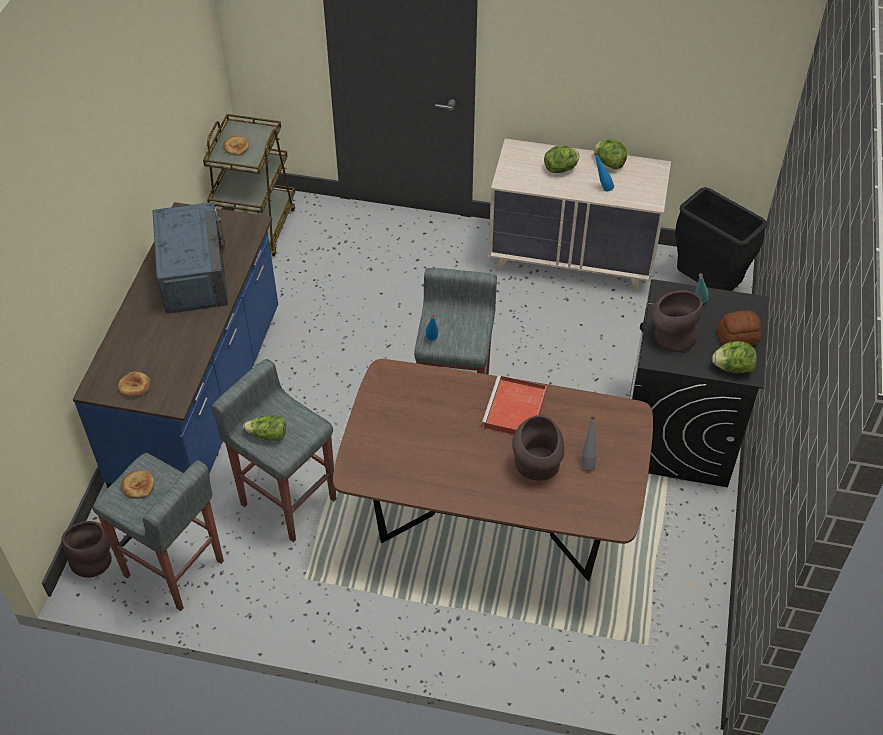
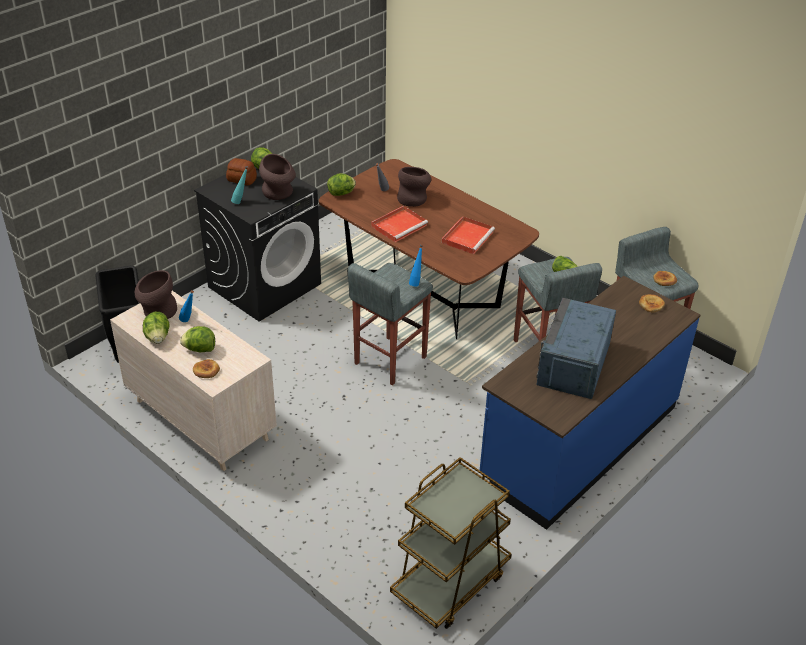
camera: 150 degrees left, 10 degrees down
brown vase [61,521,112,578] -> brown vase moved to [135,270,177,319]
bread [223,136,249,155] -> bread moved to [193,359,220,378]
none -> lettuce [327,174,356,196]
none -> red tray [442,216,495,254]

